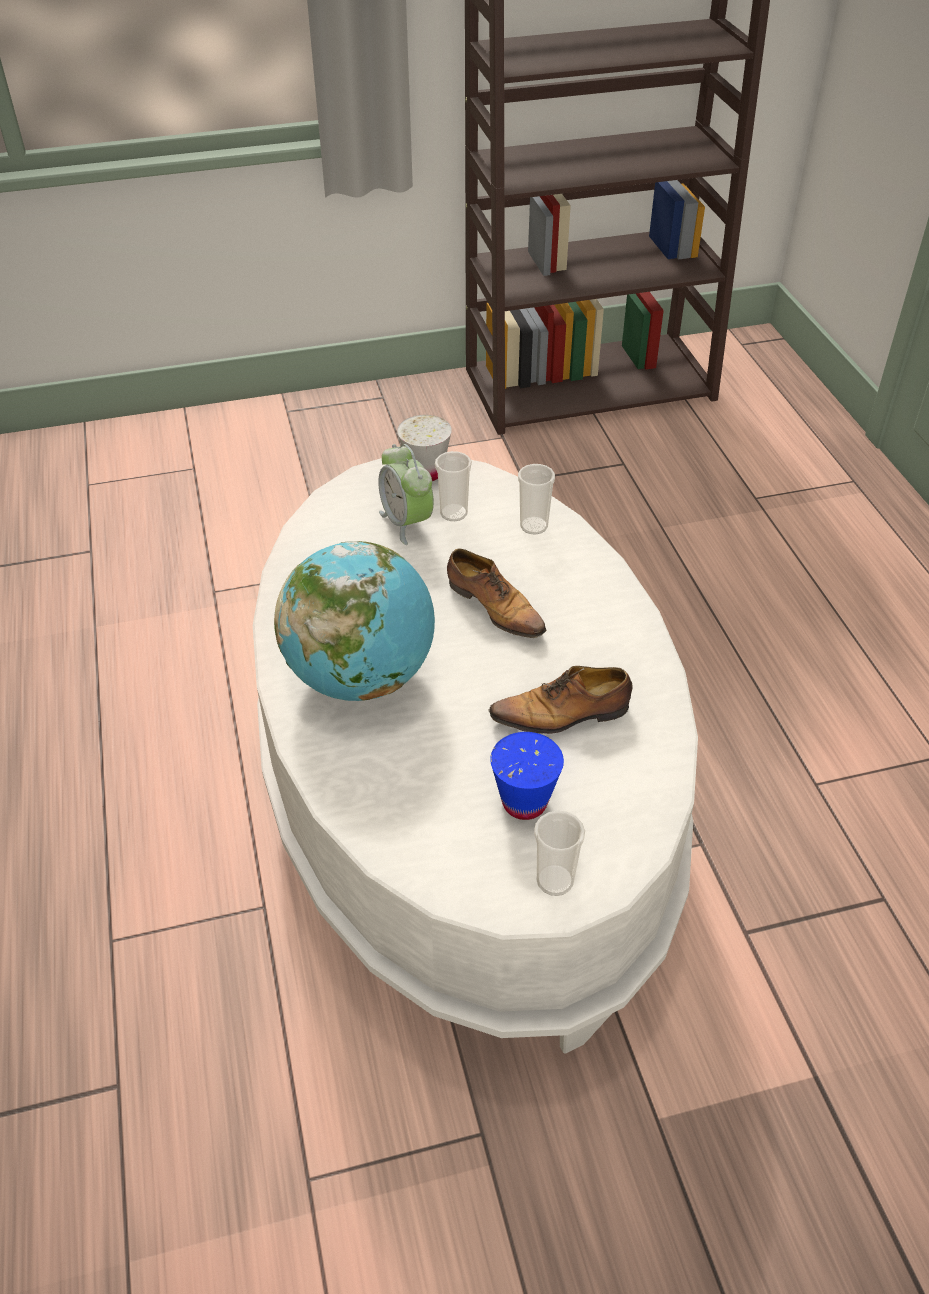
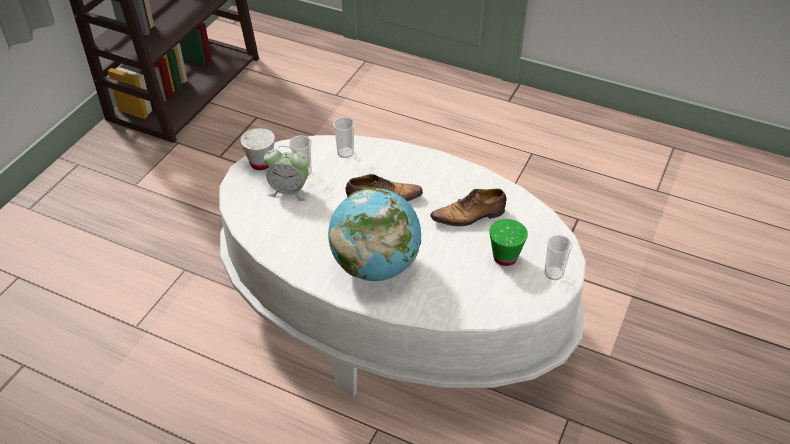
camera: 50 degrees left, 0 degrees up
shoe [489,666,633,734] -> shoe turned 45 degrees clockwise [430,189,507,226]
blue cup [490,732,564,820] -> green cup [489,219,528,266]

